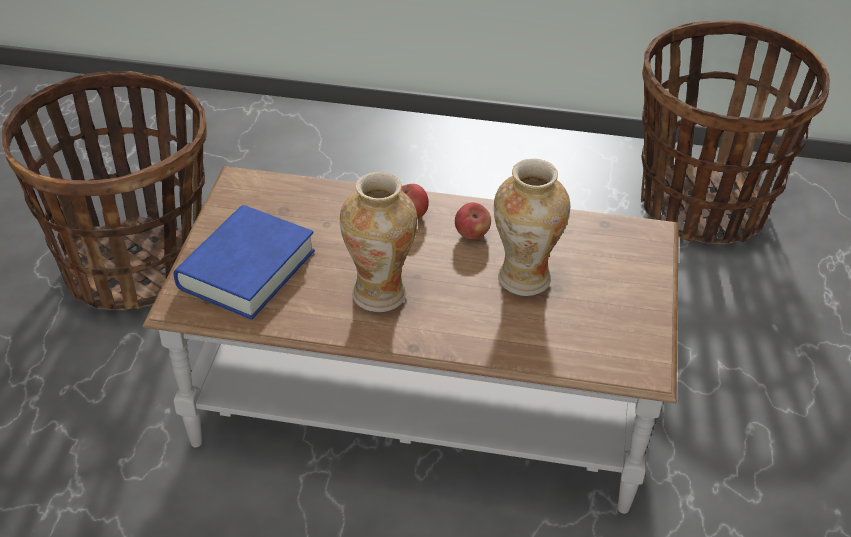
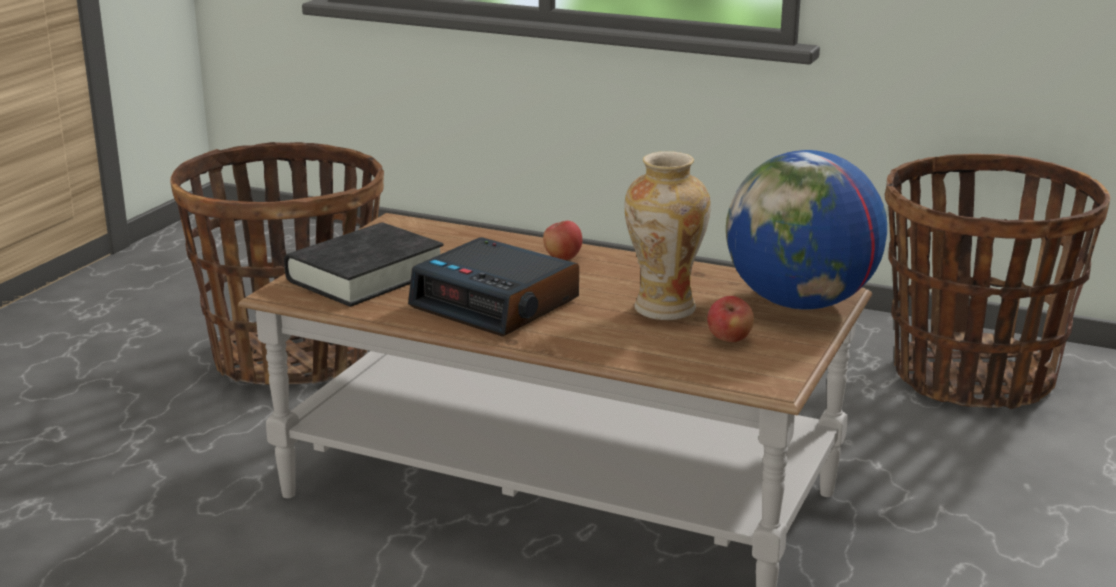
camera: 15 degrees right, 20 degrees down
blue book [173,205,315,320] -> black book [284,222,444,307]
vase [340,172,417,312] -> alarm clock [408,237,579,337]
apple [455,202,491,239] -> apple moved to [707,296,754,342]
none -> globe [726,150,887,310]

